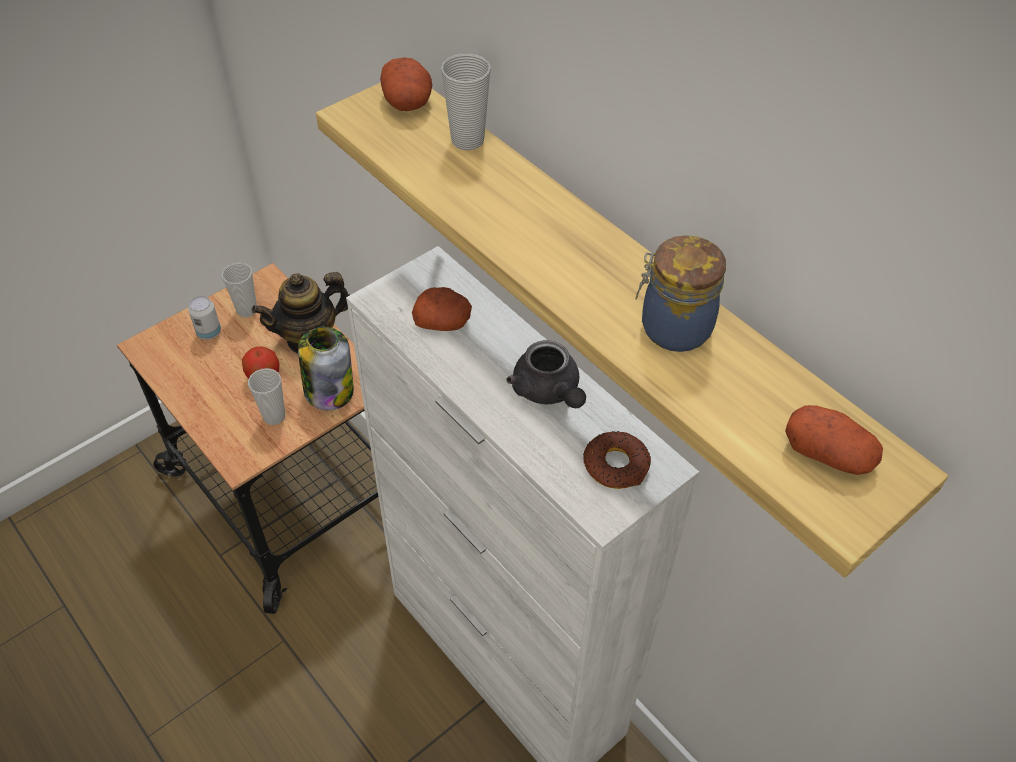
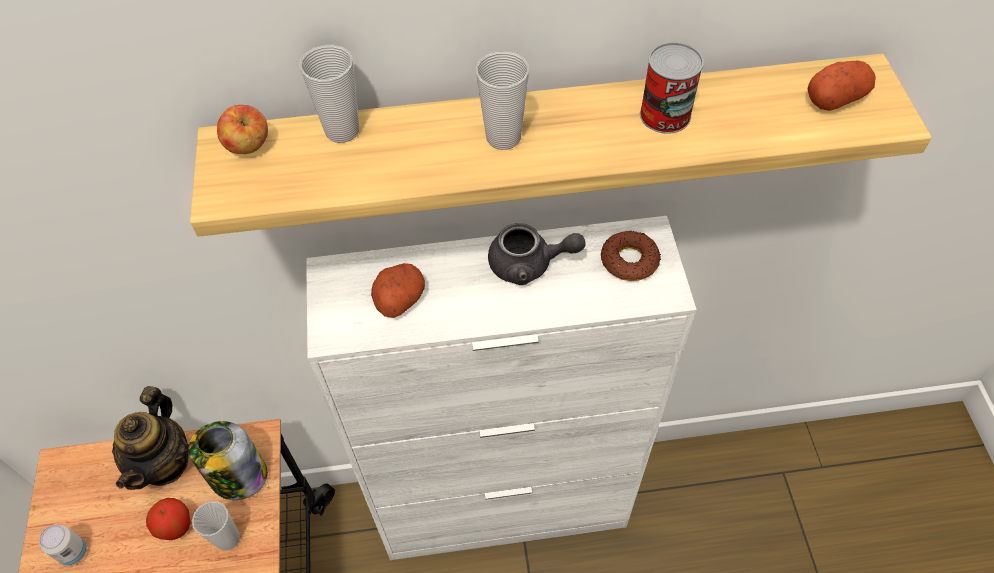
camera: 55 degrees left, 5 degrees up
cup [222,263,257,317] -> cup moved to [476,51,529,150]
potato [380,57,433,111] -> apple [217,105,268,154]
jar [636,235,726,352] -> can [640,42,704,134]

